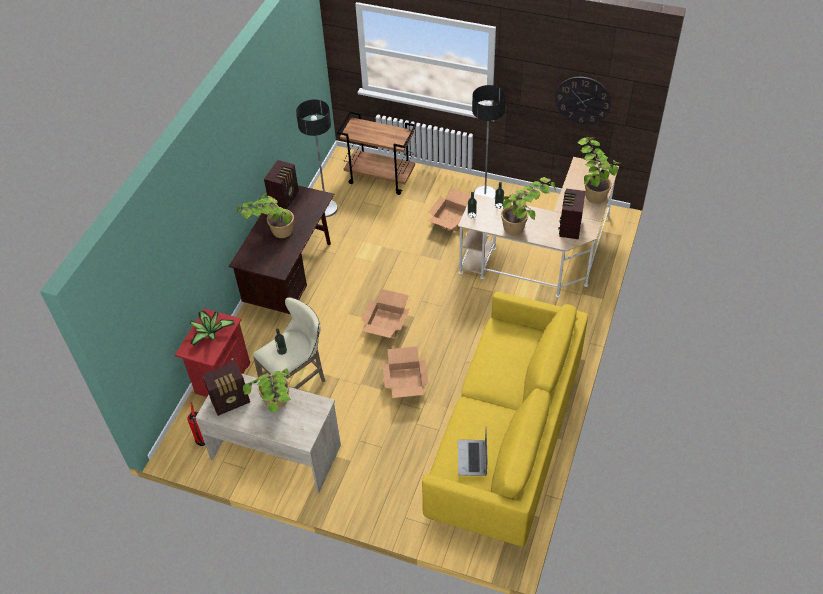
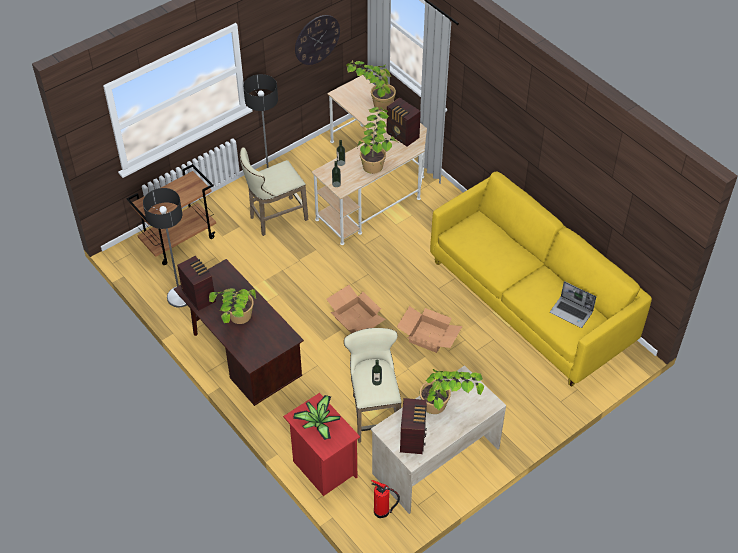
camera: 60 degrees left, 0 degrees up
cardboard box [428,188,471,232] -> beige stool [240,147,308,236]

